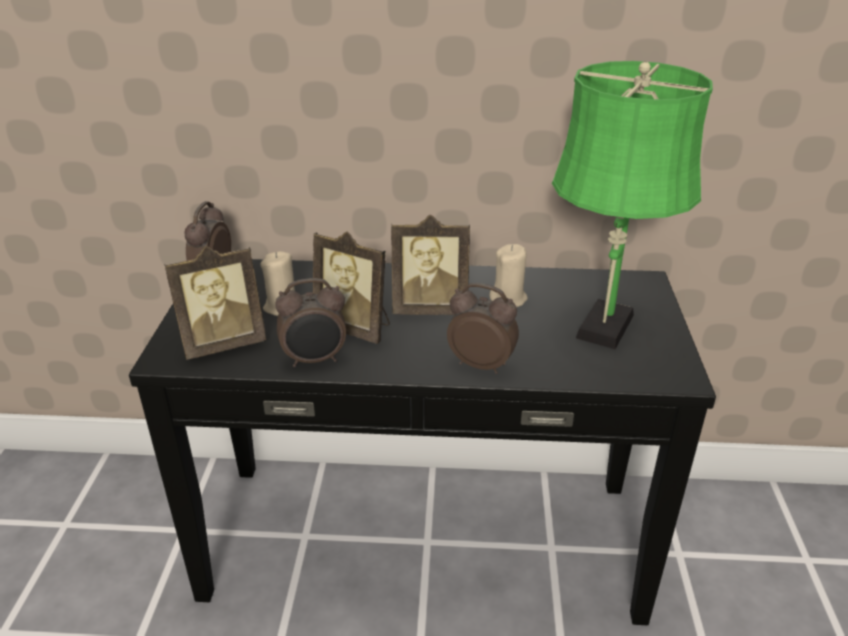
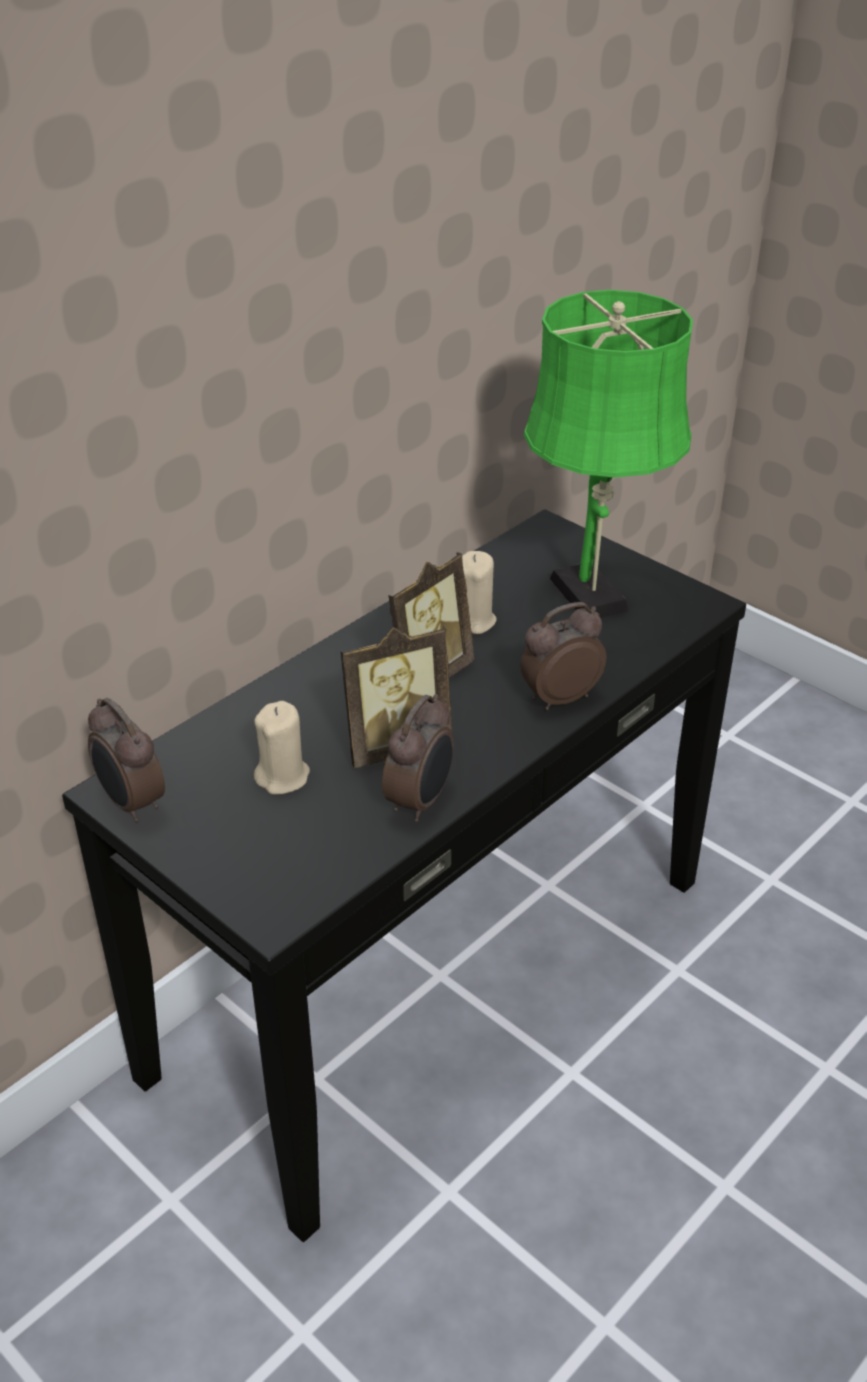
camera: 50 degrees left, 5 degrees up
picture frame [164,246,266,360] -> none

